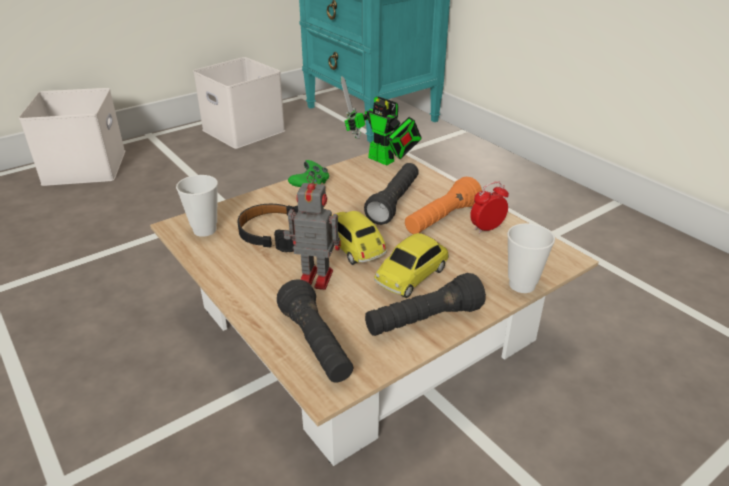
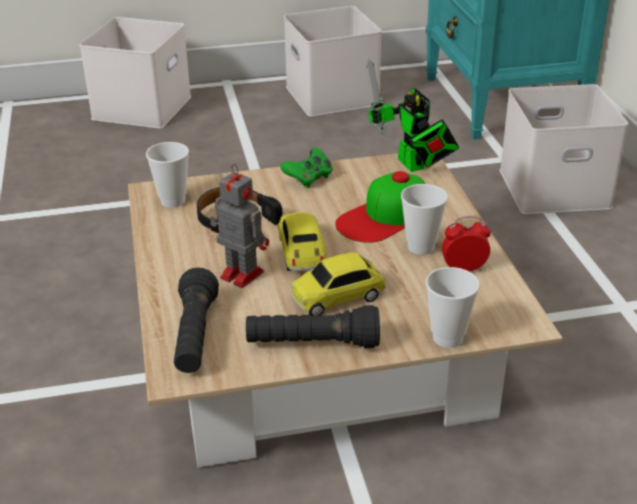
camera: 25 degrees right, 0 degrees up
black flashlight [364,163,419,225] -> cap [335,171,425,243]
orange flashlight [405,177,482,234] -> cup [401,184,448,255]
none -> white storage box [500,84,629,214]

